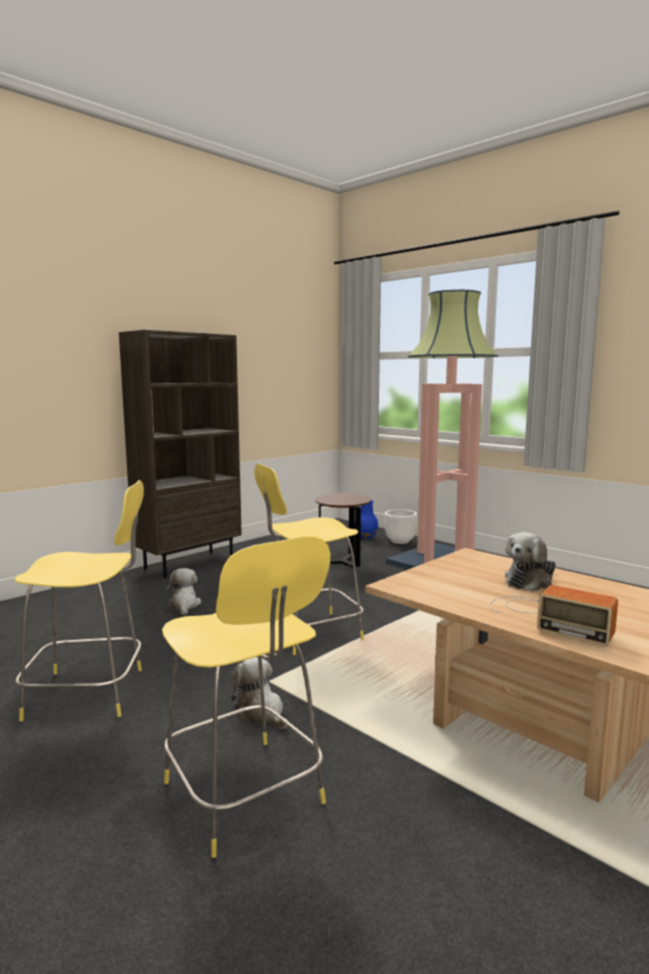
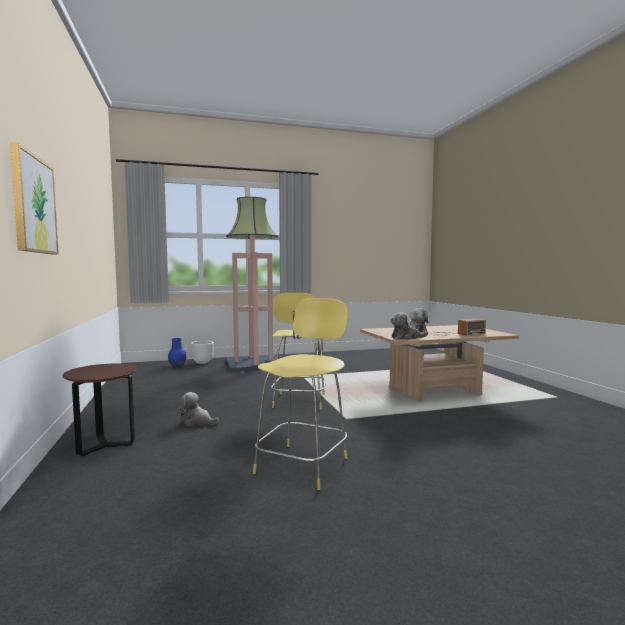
camera: 60 degrees left, 5 degrees down
brown bookcase [119,330,242,578] -> none
yellow stool [162,536,330,858] -> none
plush toy [232,657,288,729] -> plush toy moved to [390,312,428,340]
brown side table [315,493,371,568] -> brown side table moved to [63,364,137,456]
none -> picture [10,142,59,255]

